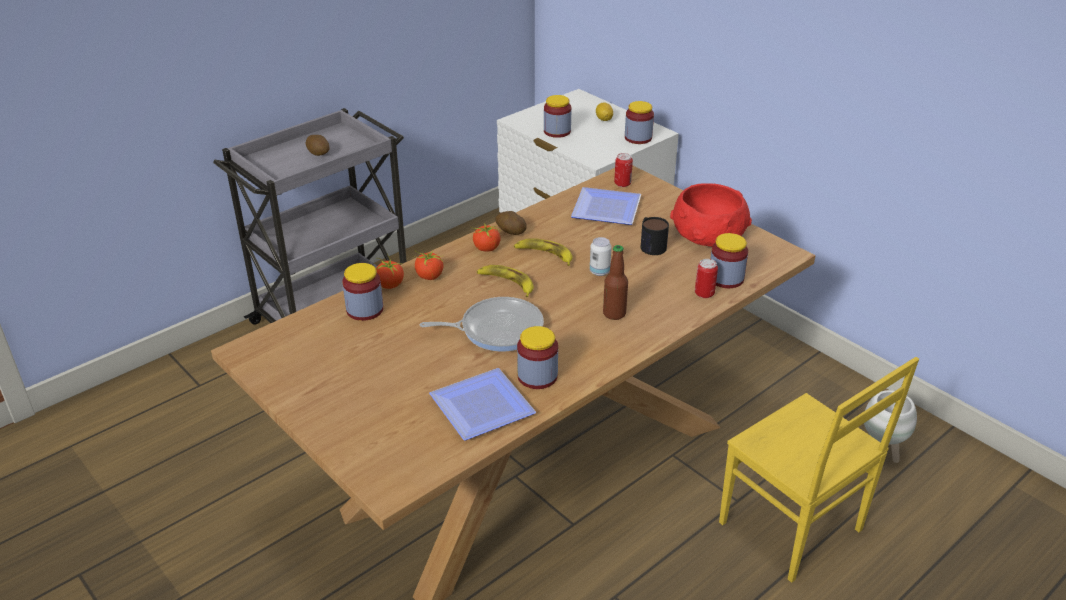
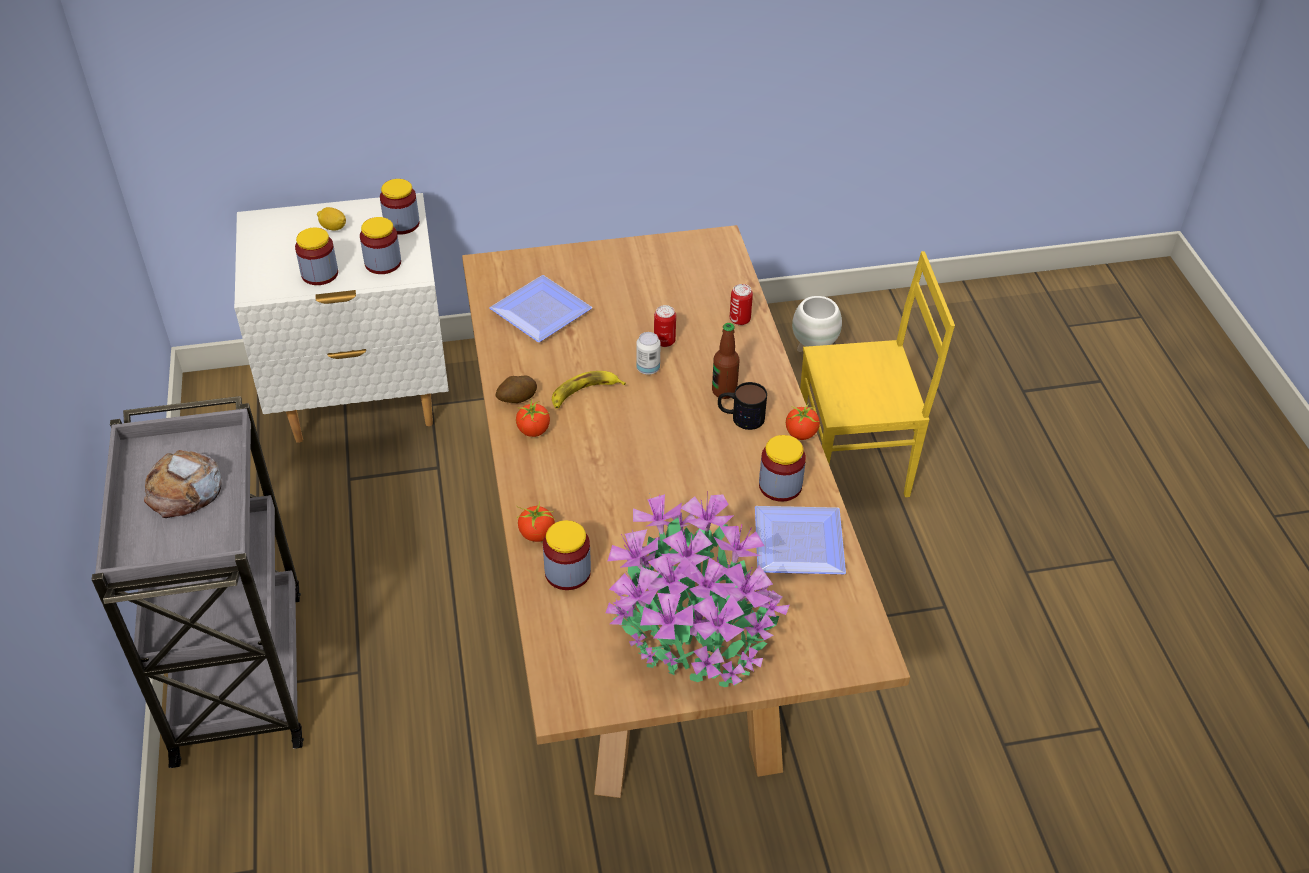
camera: 60 degrees left, 10 degrees up
potato [306,135,330,156] -> bread [144,450,222,518]
tomato [414,251,443,280] -> tomato moved to [786,402,820,440]
frying pan [420,297,544,352] -> none
banana [477,265,534,297] -> none
can [614,153,633,187] -> can moved to [654,305,676,347]
mug [641,217,669,255] -> mug moved to [718,382,767,430]
red bowl [670,183,752,247] -> none
jar [711,233,748,288] -> jar moved to [360,217,401,274]
none -> potted plant [606,493,790,687]

